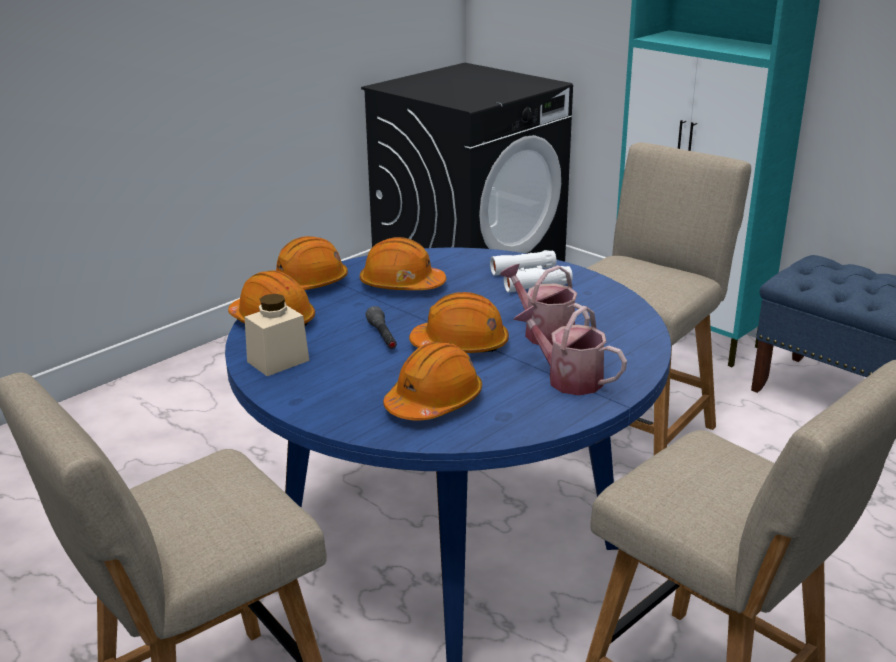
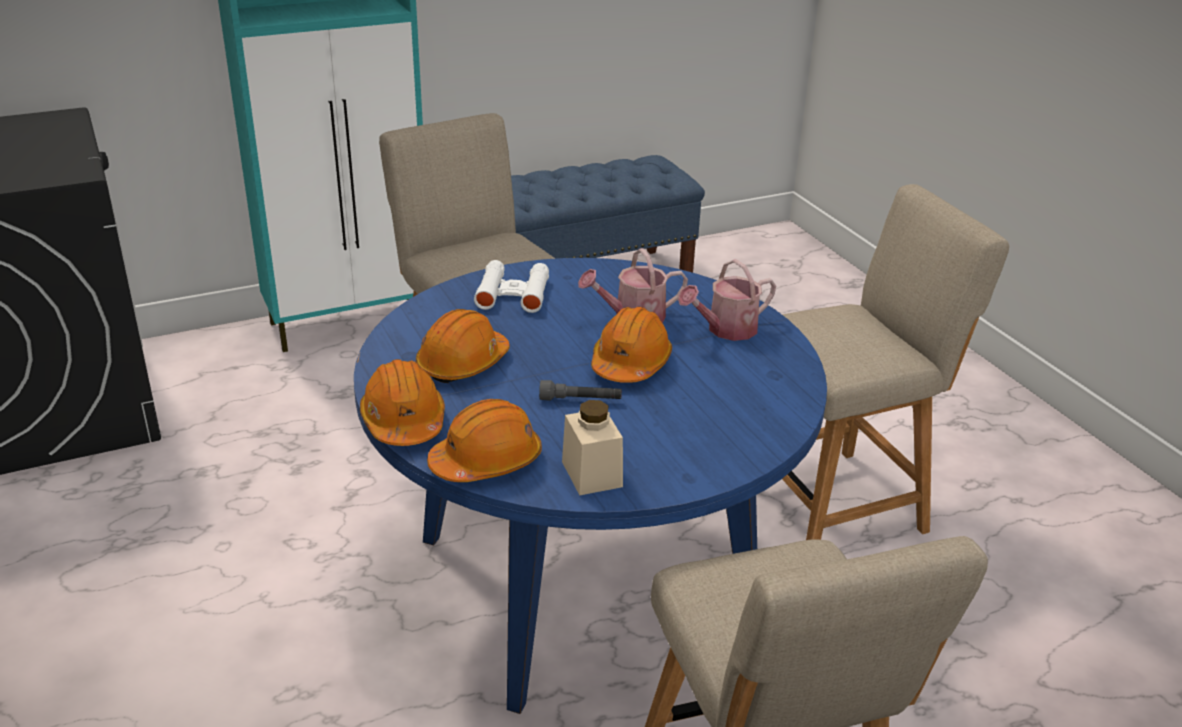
camera: 70 degrees left, 5 degrees up
orange hard hat [383,342,482,421] -> none

